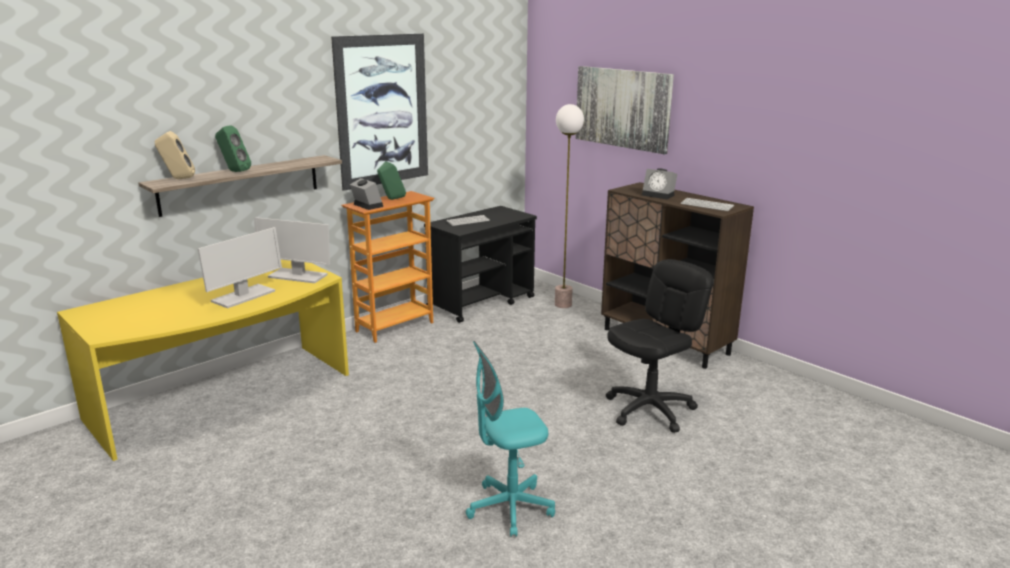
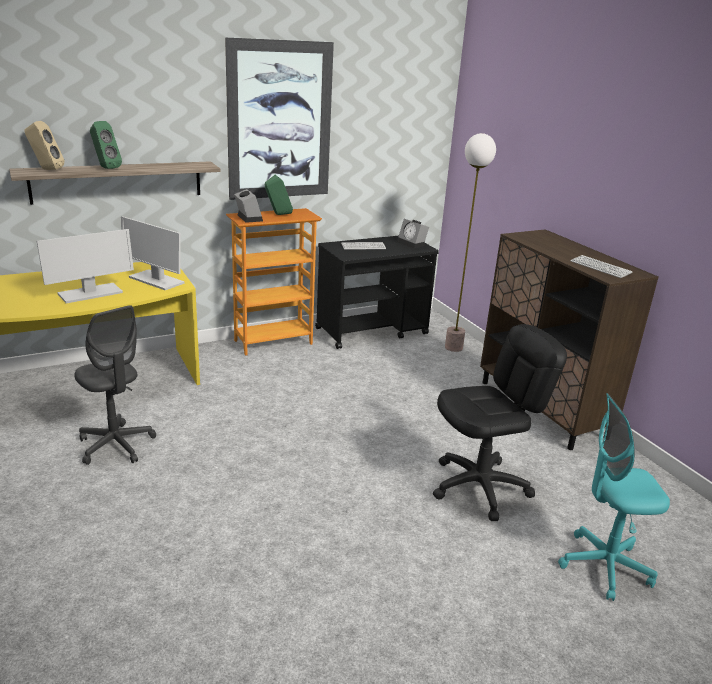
camera: 15 degrees right, 5 degrees up
turquoise office chair [466,341,555,537] -> turquoise office chair moved to [558,393,670,601]
picture [576,66,674,154] -> none
alarm clock [642,168,677,199] -> alarm clock moved to [397,219,429,248]
none -> grey office chair [74,305,156,465]

